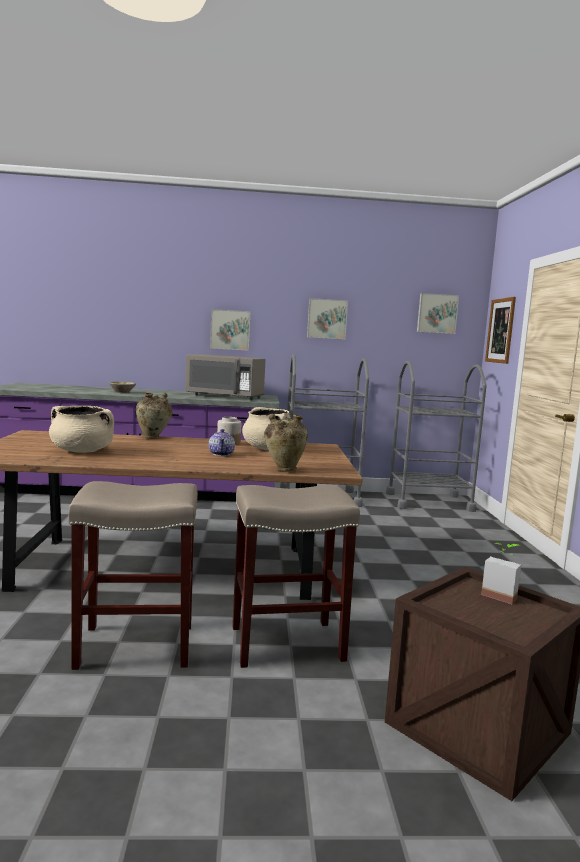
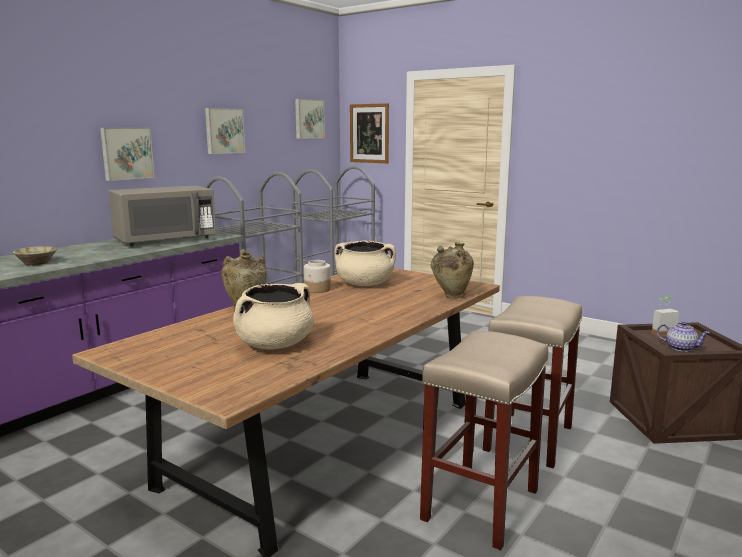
camera: 50 degrees left, 5 degrees up
teapot [209,429,235,456] -> teapot moved to [657,322,710,352]

